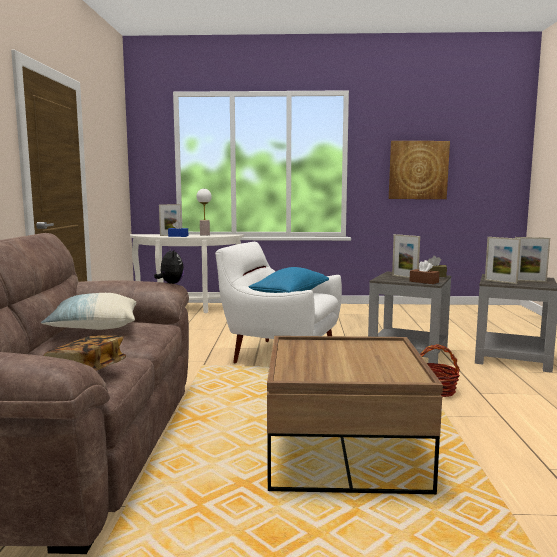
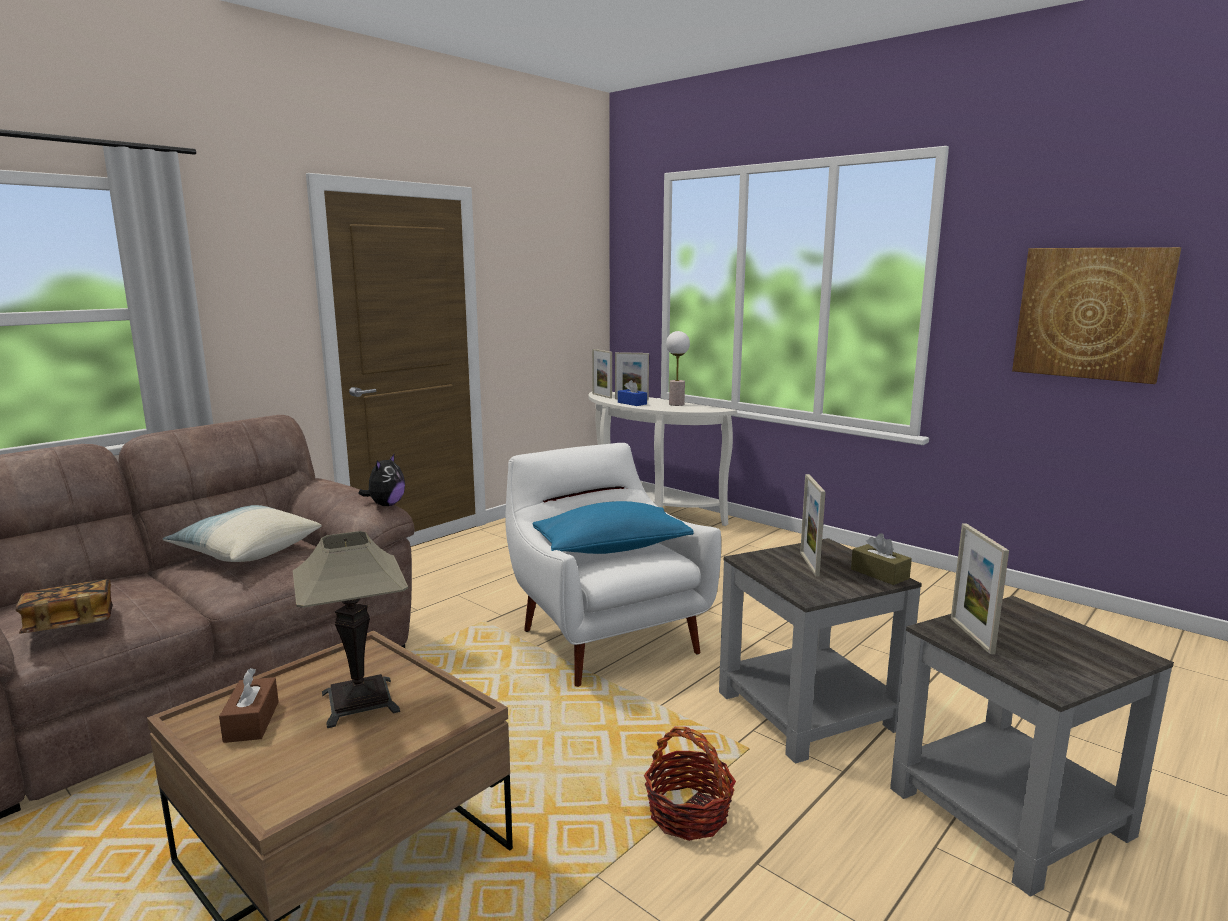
camera: 40 degrees right, 5 degrees up
brown tissue box [410,260,439,284] -> brown tissue box moved to [219,668,279,743]
picture frame [515,237,550,282] -> picture frame moved to [592,349,612,399]
none -> table lamp [293,531,408,728]

